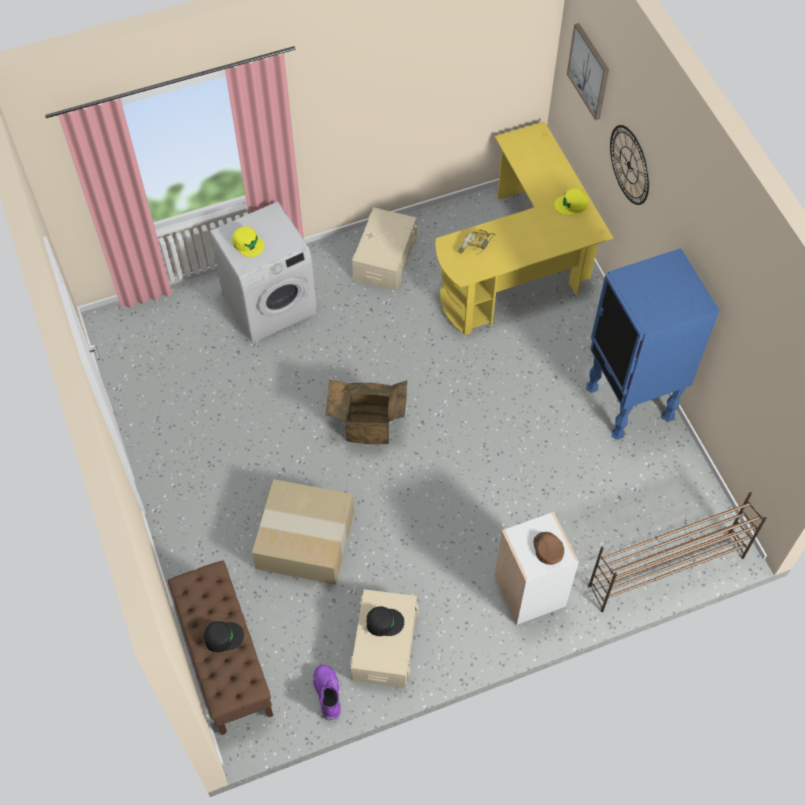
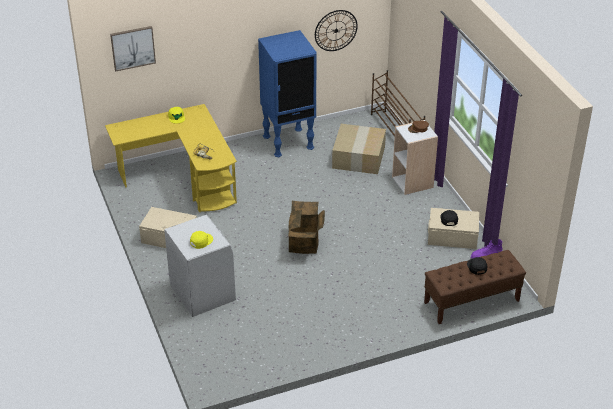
camera: 90 degrees left, 20 degrees down
cardboard box [252,479,354,585] -> cardboard box moved to [332,124,386,174]
wall clock [610,125,649,205] -> wall clock moved to [315,10,358,51]

